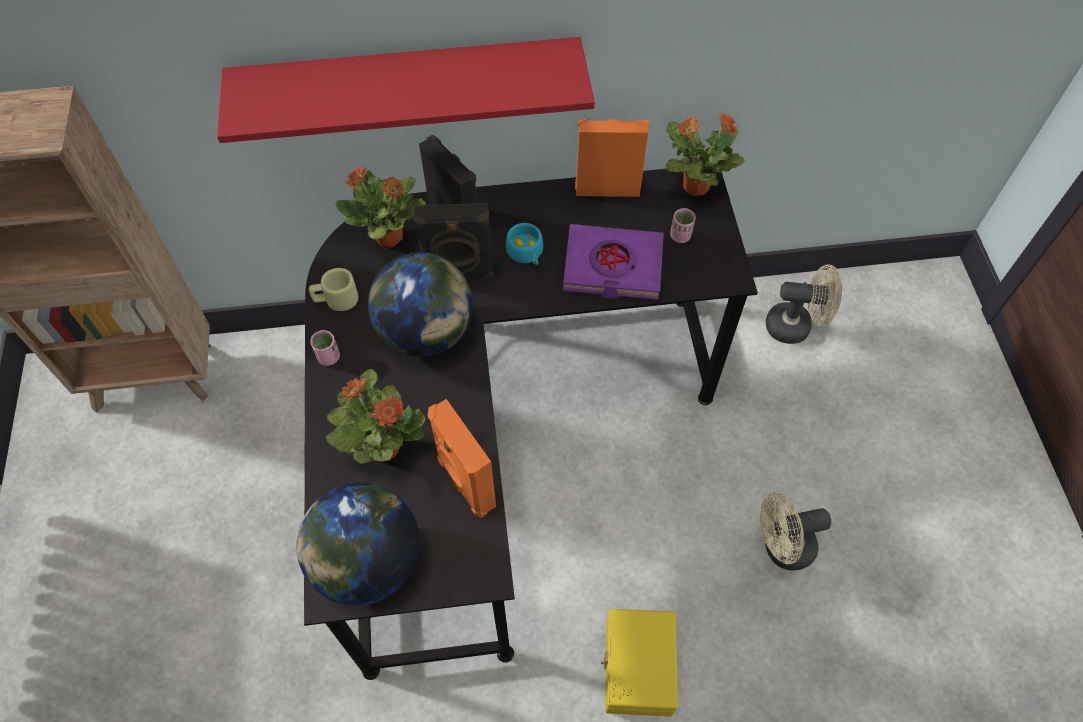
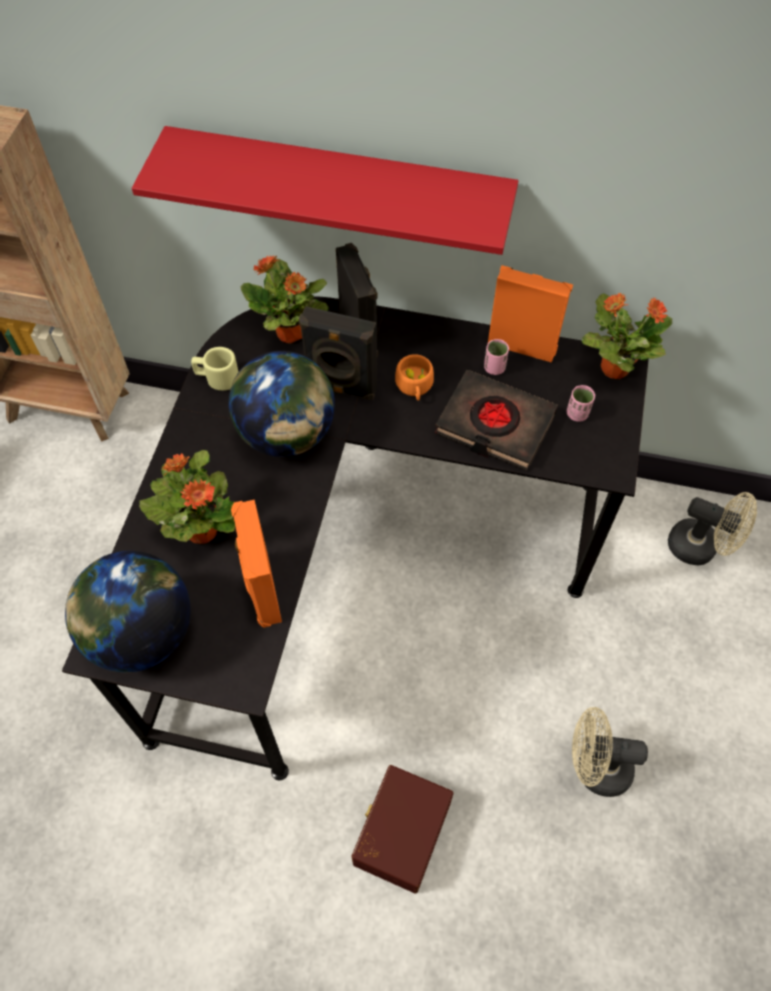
camera: 20 degrees right, 0 degrees up
pink cup [310,330,340,366] -> pink cup moved to [484,339,509,375]
turquoise cup [506,223,543,265] -> orange cup [395,354,434,401]
purple book [563,224,664,300] -> black book [435,370,558,471]
yellow storage box [600,609,678,717] -> brown storage box [351,765,453,894]

